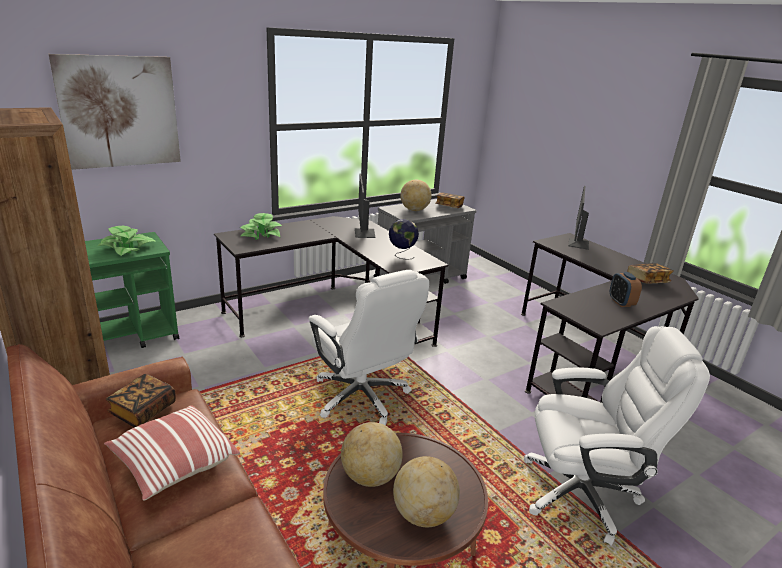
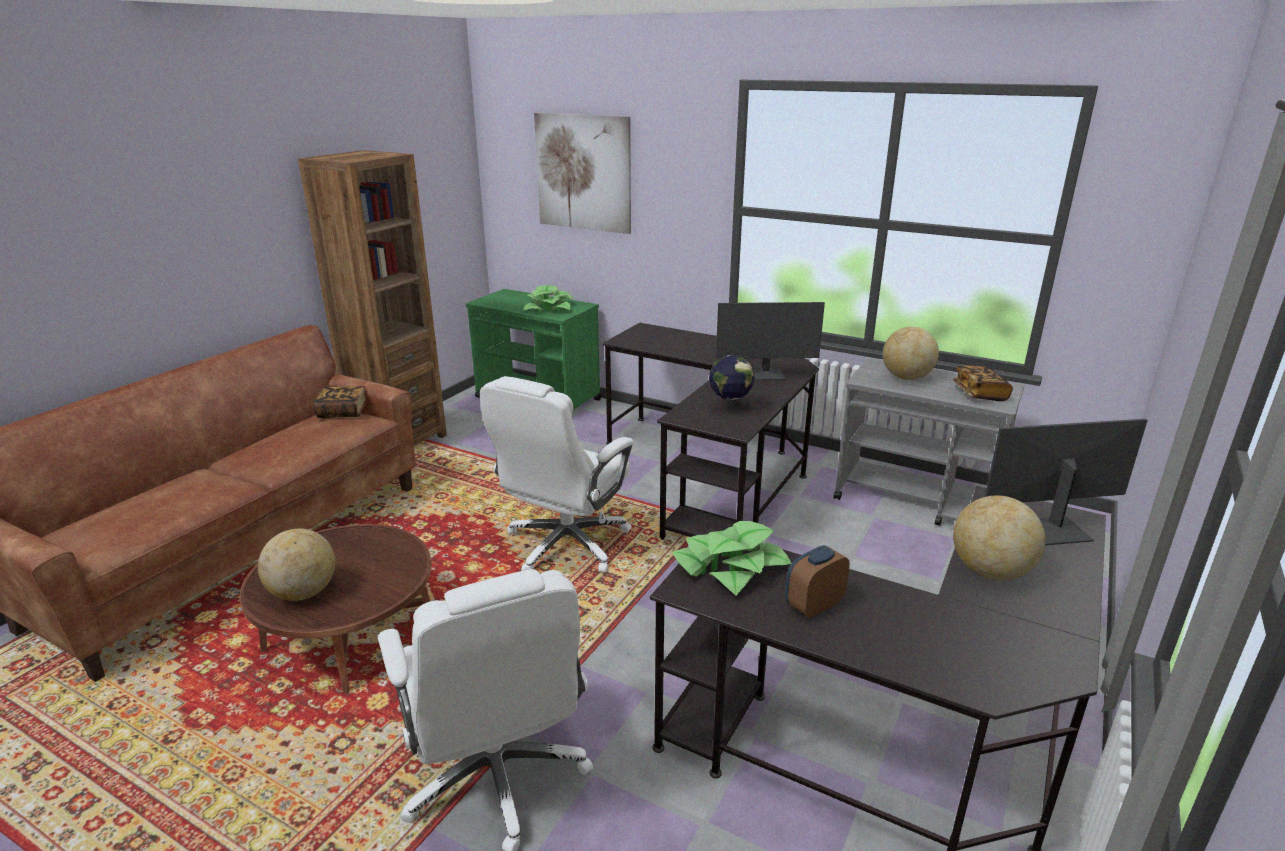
camera: 65 degrees right, 0 degrees up
pillow [104,405,240,501] -> none
potted plant [240,213,282,240] -> potted plant moved to [672,521,791,596]
globe [341,422,403,487] -> globe moved to [953,495,1046,580]
monitor [355,173,376,238] -> monitor turned 150 degrees counterclockwise [716,302,825,380]
book [627,263,674,283] -> none

